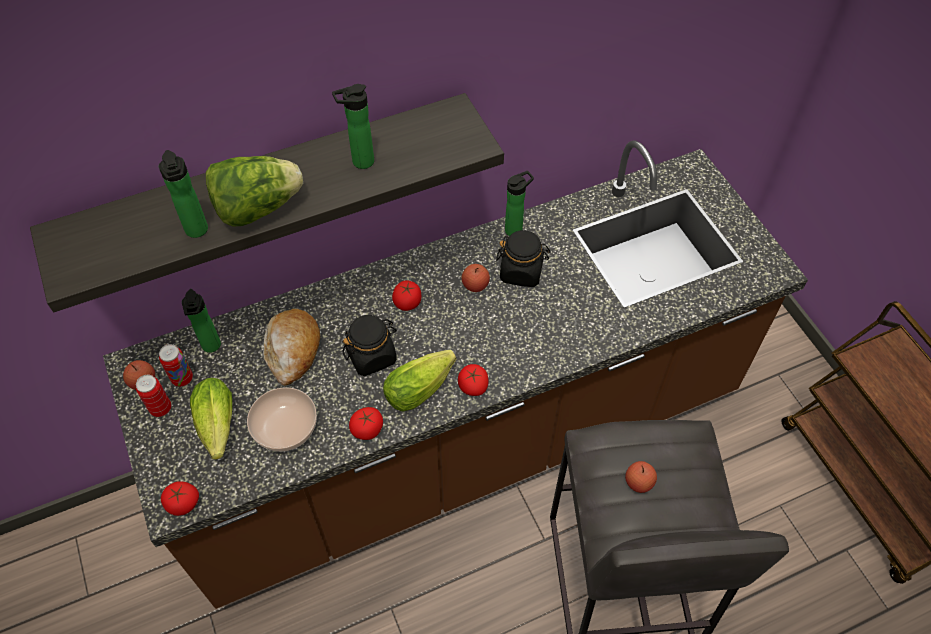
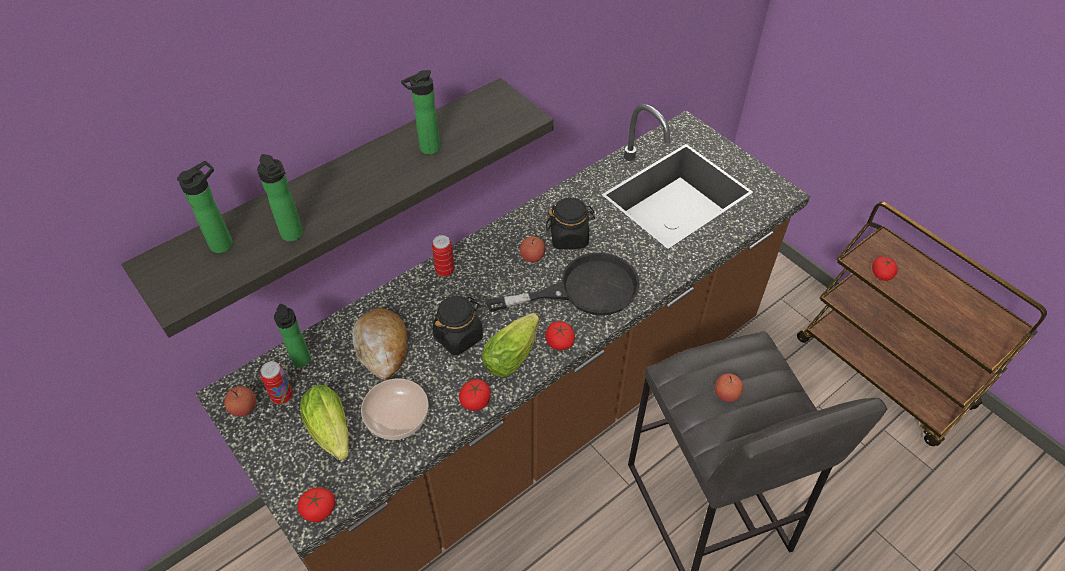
camera: 15 degrees left, 5 degrees down
can [136,375,171,417] -> can moved to [432,235,455,277]
lettuce [206,156,303,227] -> none
tomato [392,280,421,311] -> tomato moved to [872,257,898,281]
bottle [505,171,534,236] -> bottle moved to [177,161,233,253]
none -> black frying pan [486,252,640,316]

